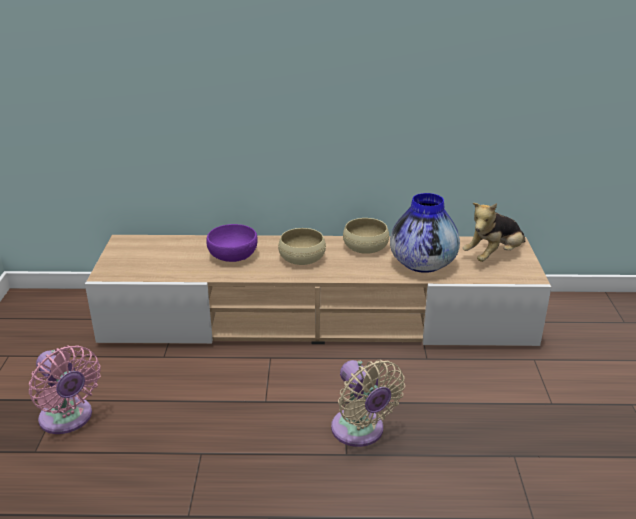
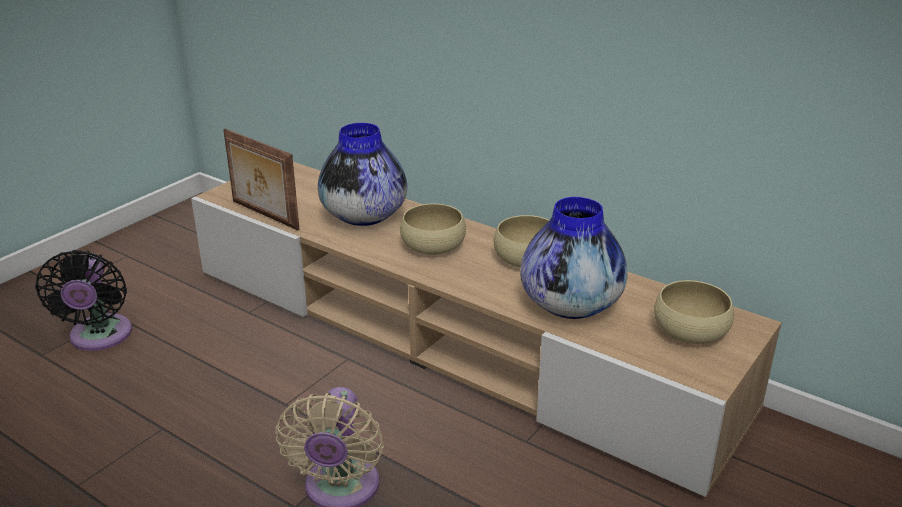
camera: 35 degrees right, 0 degrees up
pink fan [29,345,101,434] -> black fan [35,250,132,351]
purple bowl [206,224,258,262] -> vase [318,123,407,226]
plush toy [463,203,525,262] -> beige bowl [654,280,734,344]
none -> picture frame [223,129,300,230]

